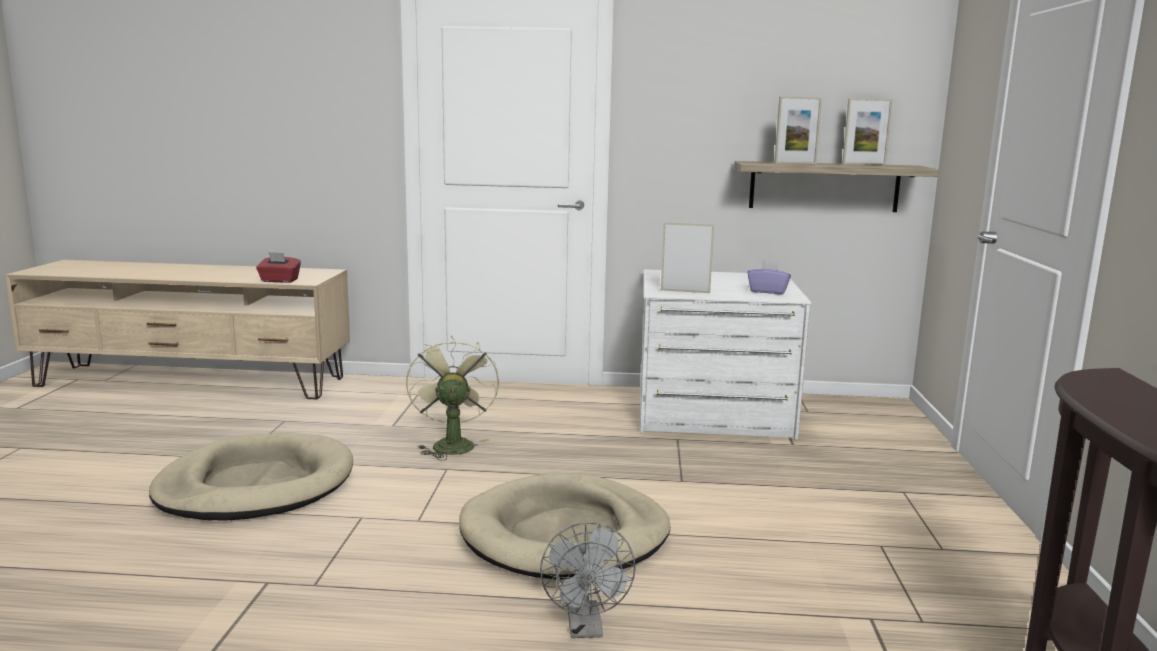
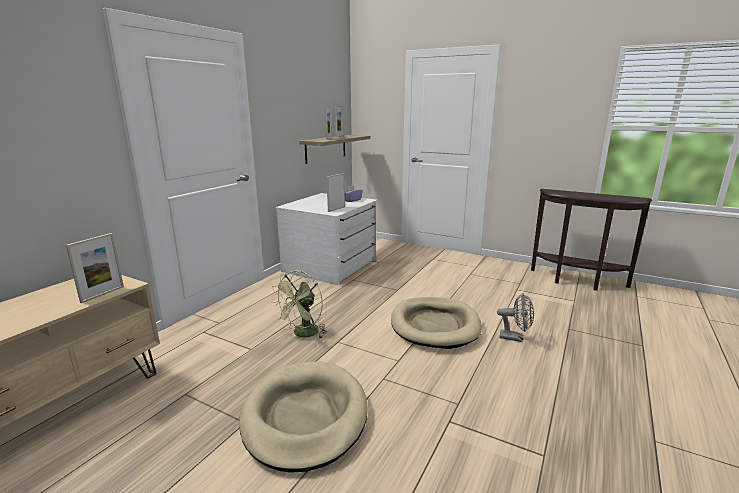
camera: 65 degrees left, 5 degrees up
red tissue box [256,252,301,283] -> picture frame [66,233,124,303]
green fan [406,336,499,461] -> green fan turned 75 degrees counterclockwise [273,271,327,338]

